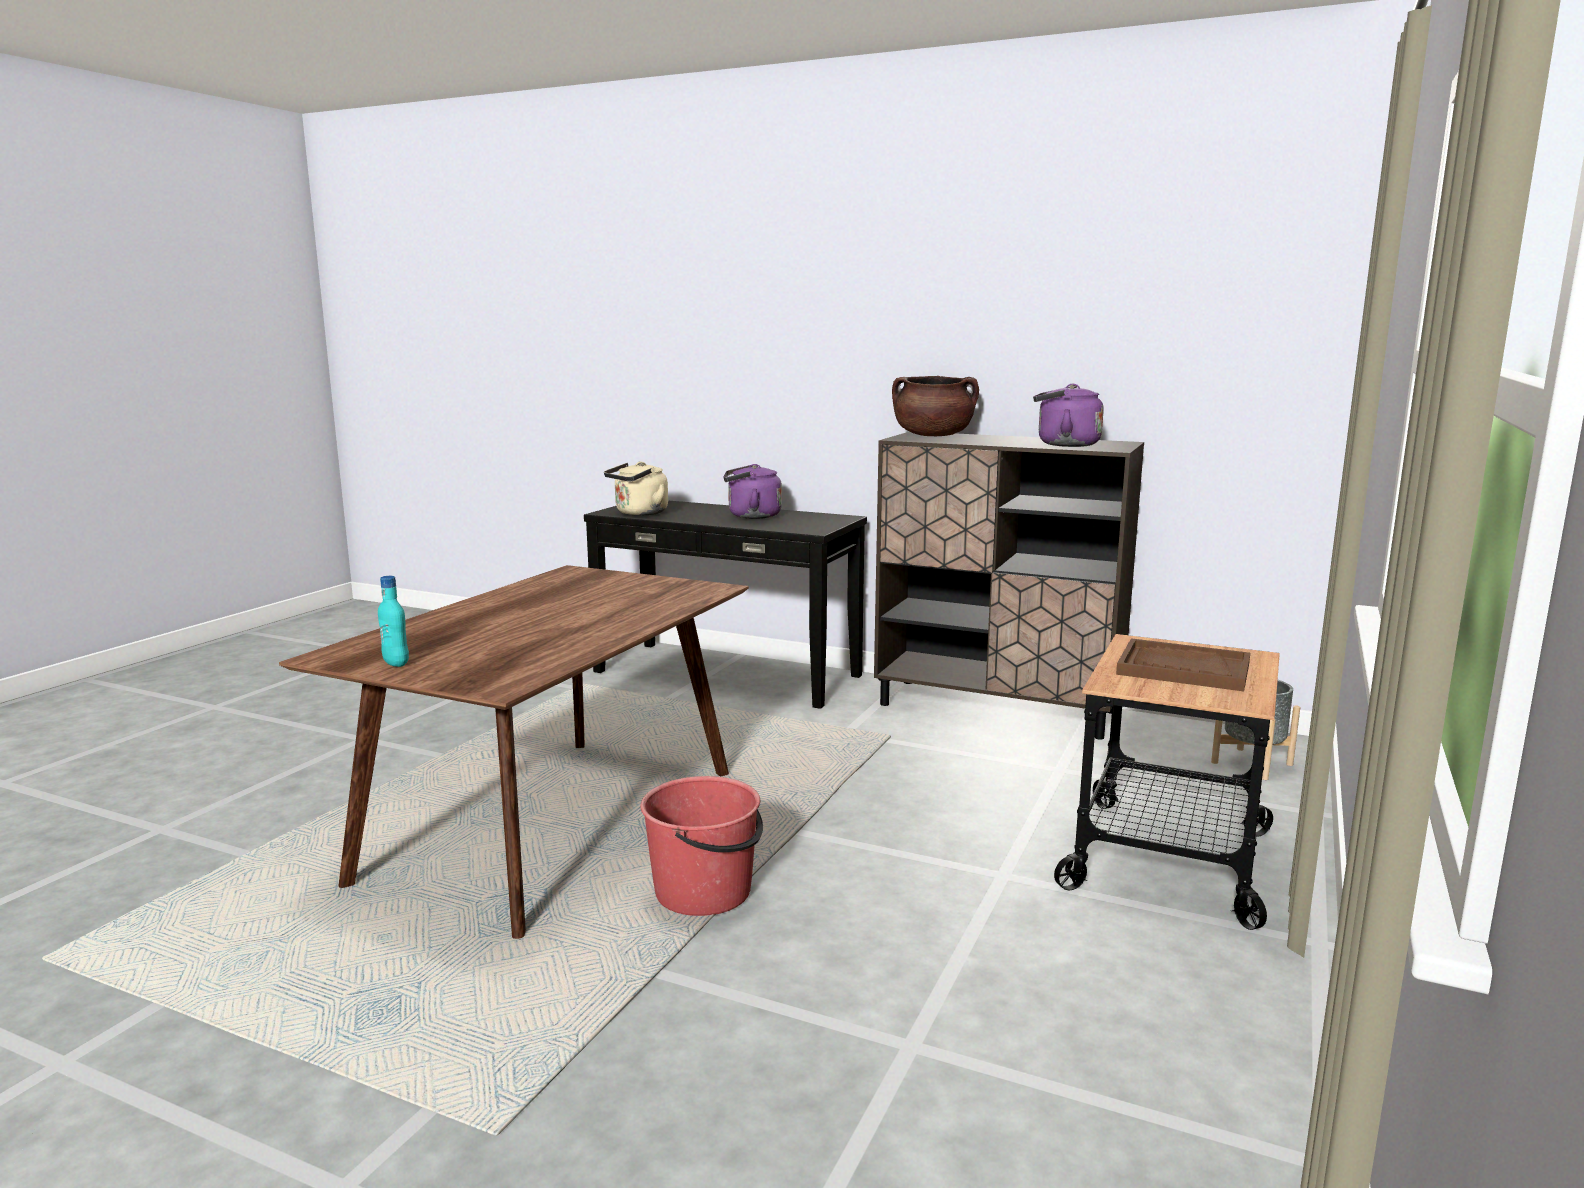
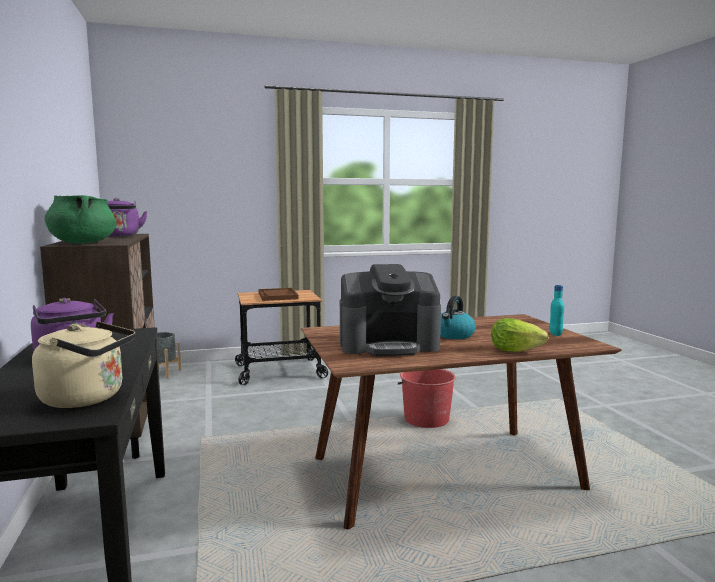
camera: 130 degrees left, 5 degrees down
brown cooking pot [892,376,979,436] -> green cooking pot [44,195,116,243]
none -> coffee machine [340,264,441,356]
none -> kettle [440,296,476,339]
none -> lettuce [492,318,549,352]

